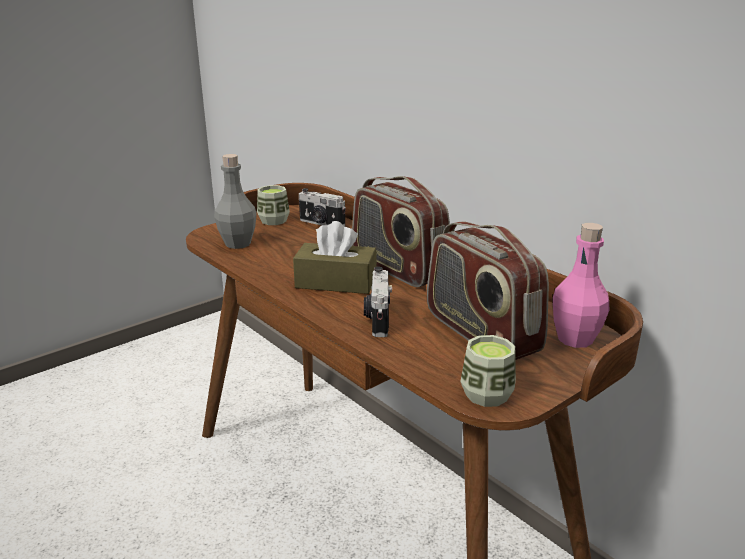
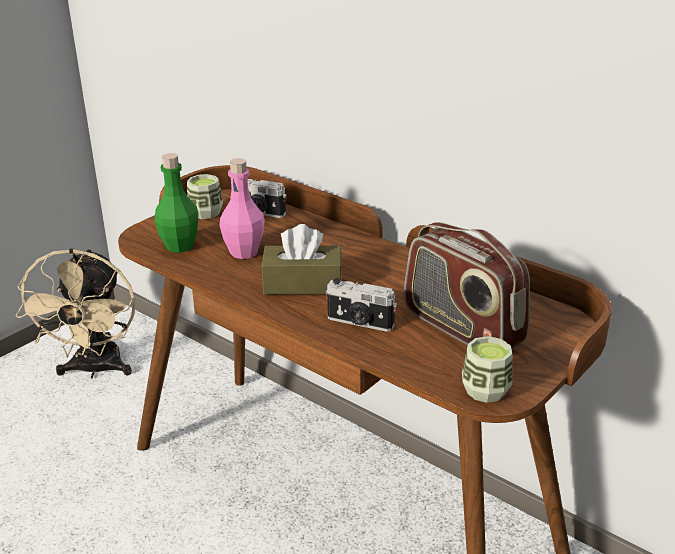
camera: 10 degrees left, 5 degrees up
grey bottle [214,154,257,249] -> green bottle [155,153,199,253]
radio [352,176,450,287] -> none
camera [364,267,392,337] -> camera turned 60 degrees counterclockwise [326,278,397,332]
pink bottle [553,223,609,348] -> pink bottle moved to [219,158,265,259]
none -> beige fan [16,249,136,378]

